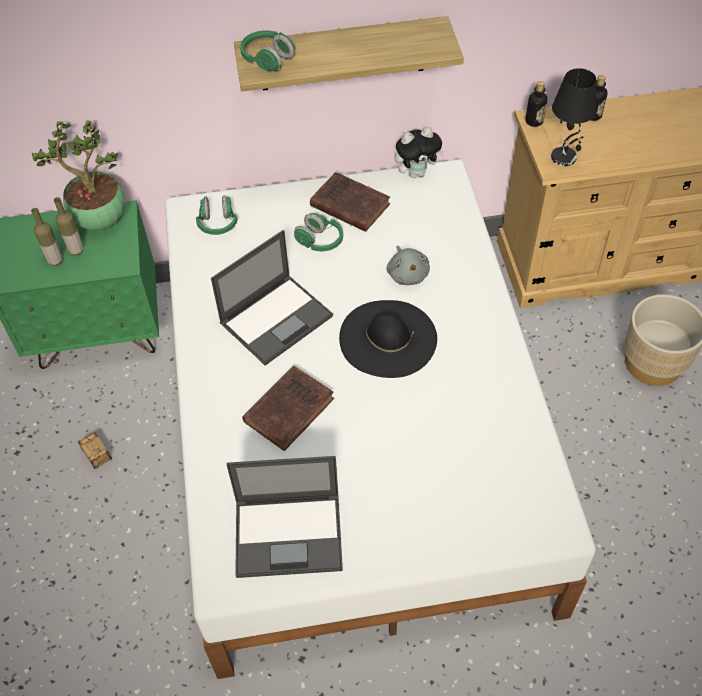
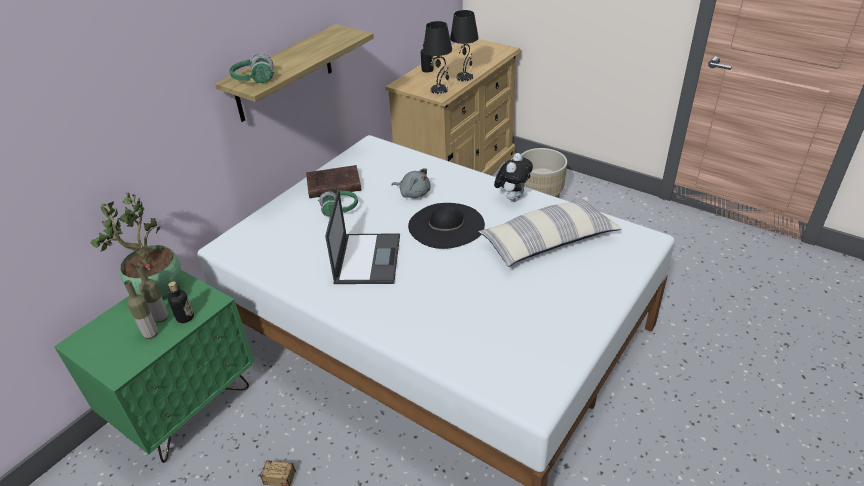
camera: 45 degrees left, 15 degrees down
green headphones [196,195,238,235] -> none
laptop [226,456,343,578] -> none
brown book [242,366,334,451] -> none
plush toy [395,127,444,178] -> plush toy moved to [494,153,533,202]
bottle [525,81,548,127] -> bottle moved to [168,281,194,323]
none -> black table lamp [450,10,479,81]
none -> pillow [478,197,622,267]

